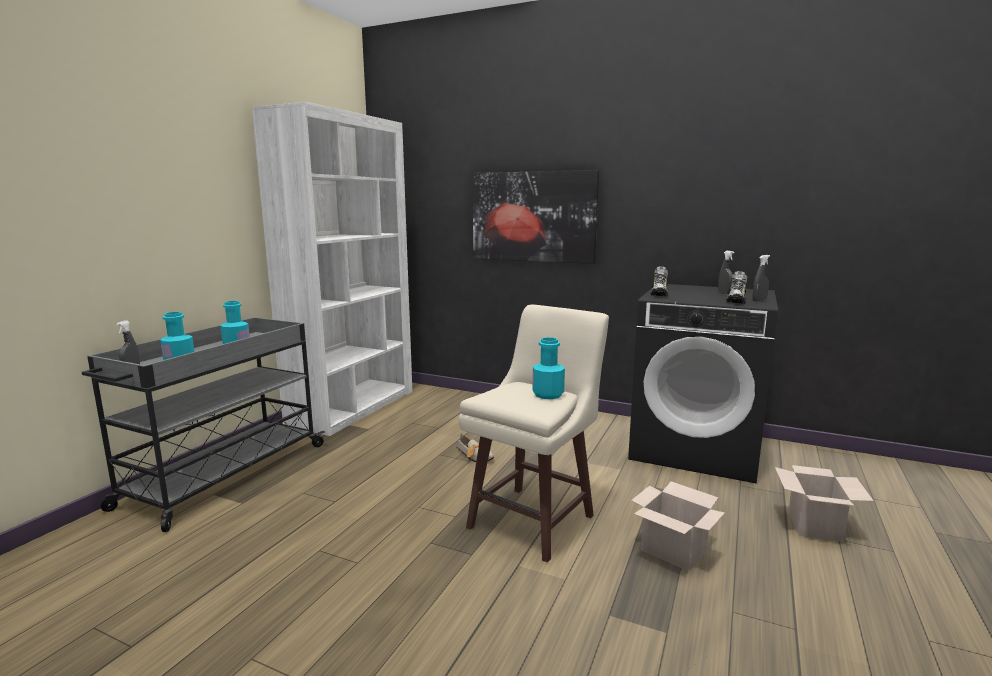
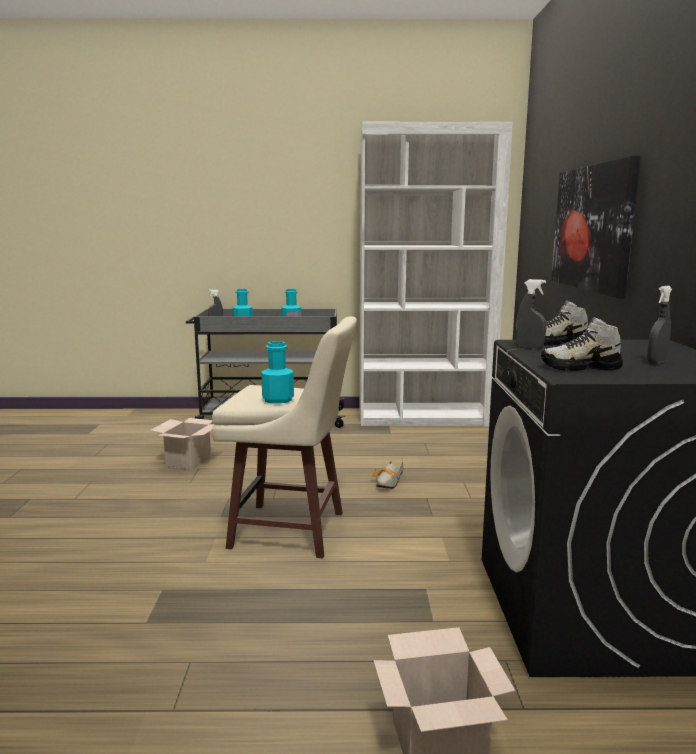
camera: 65 degrees right, 0 degrees up
cardboard box [631,481,725,571] -> cardboard box moved to [150,418,214,470]
grey spray bottle [752,255,770,302] -> grey spray bottle moved to [515,279,547,349]

